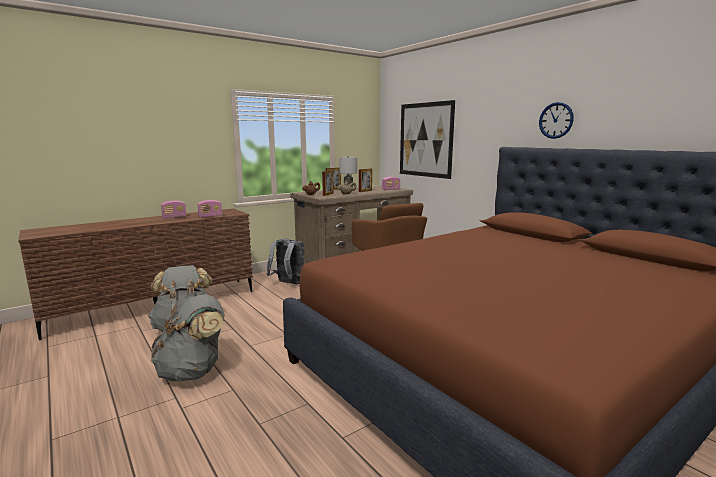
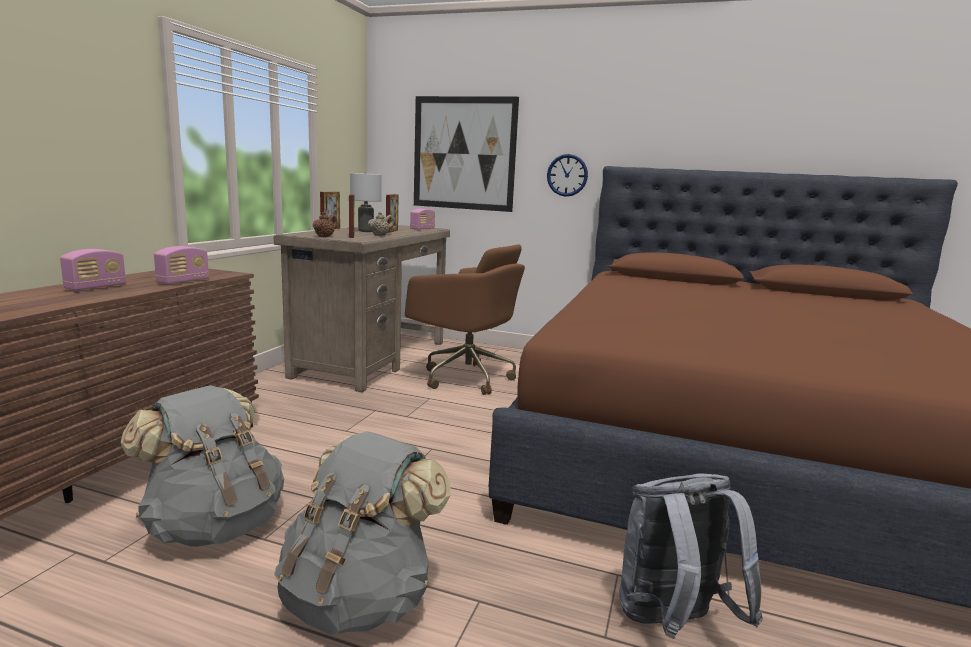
camera: 35 degrees left, 0 degrees up
grey backpack [266,238,304,284] -> grey backpack moved to [619,474,763,639]
wall clock [539,102,574,139] -> wall clock moved to [547,154,588,197]

